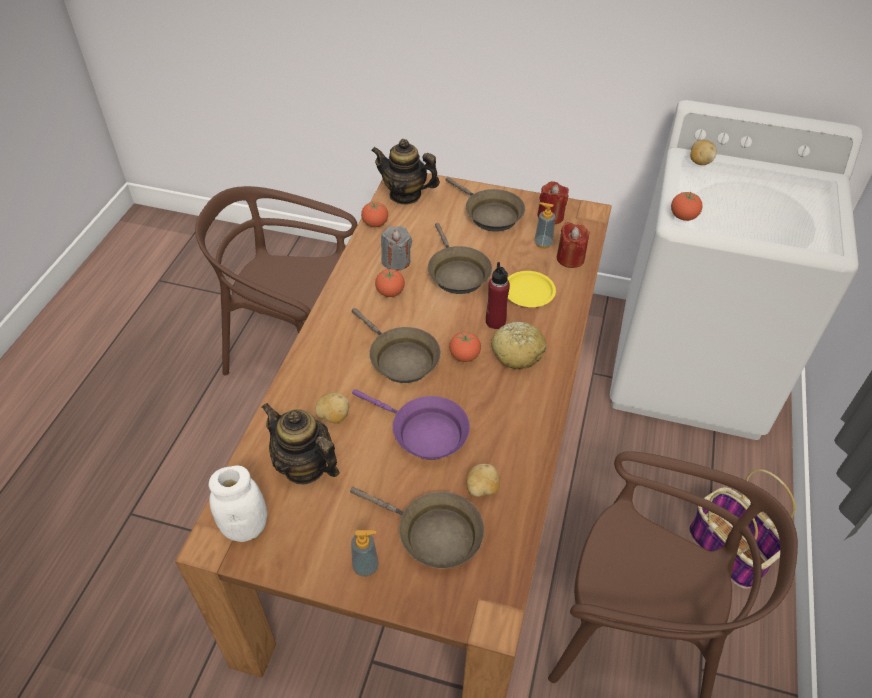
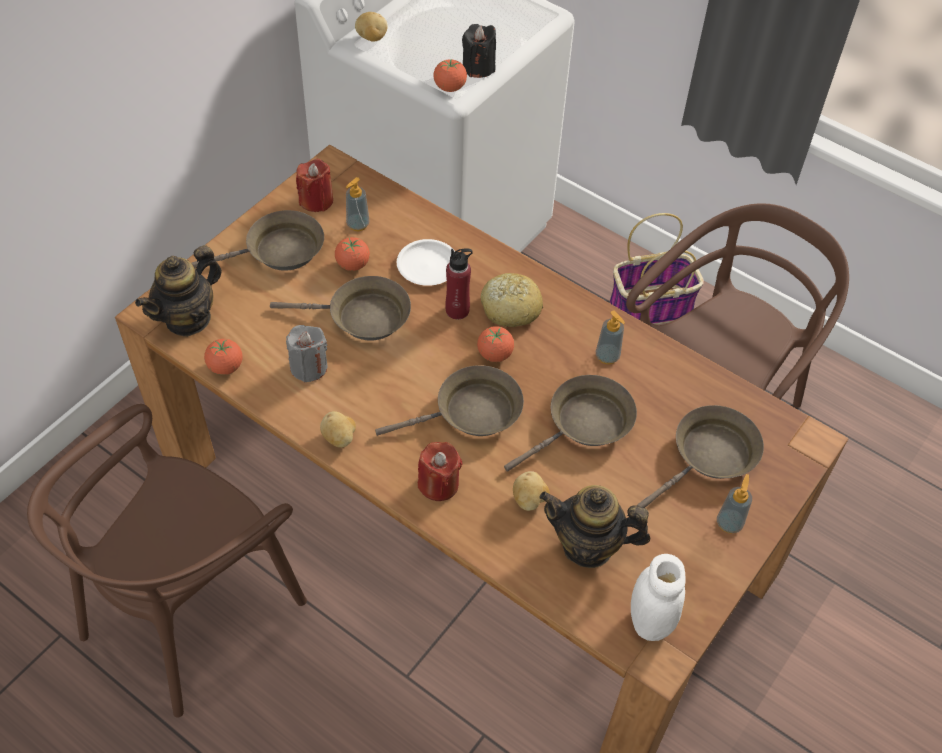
camera: 70 degrees left, 5 degrees up
teapot [261,403,339,485] -> teapot turned 45 degrees clockwise [539,485,650,568]
purple frying pan [352,389,470,460] -> brown frying pan [504,375,637,472]
tomato [375,269,405,297] -> tomato moved to [335,237,370,271]
potato [466,464,500,497] -> potato moved to [320,411,356,448]
yellow plate [507,271,556,307] -> white plate [397,239,455,286]
red candle [557,222,590,268] -> red candle moved to [418,442,462,501]
none -> black candle [462,24,496,78]
none -> soap dispenser [596,310,625,364]

